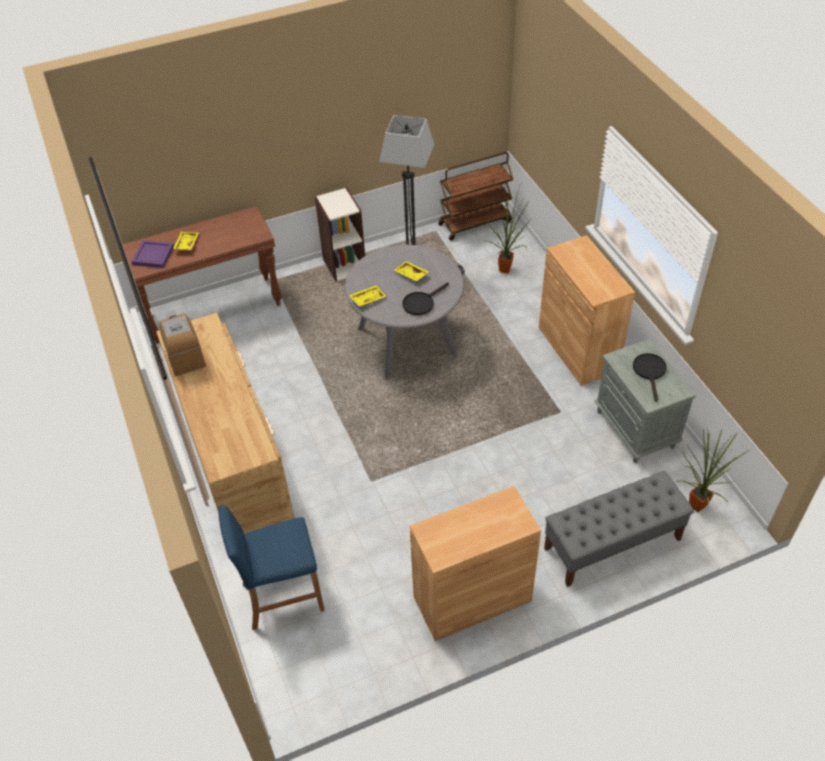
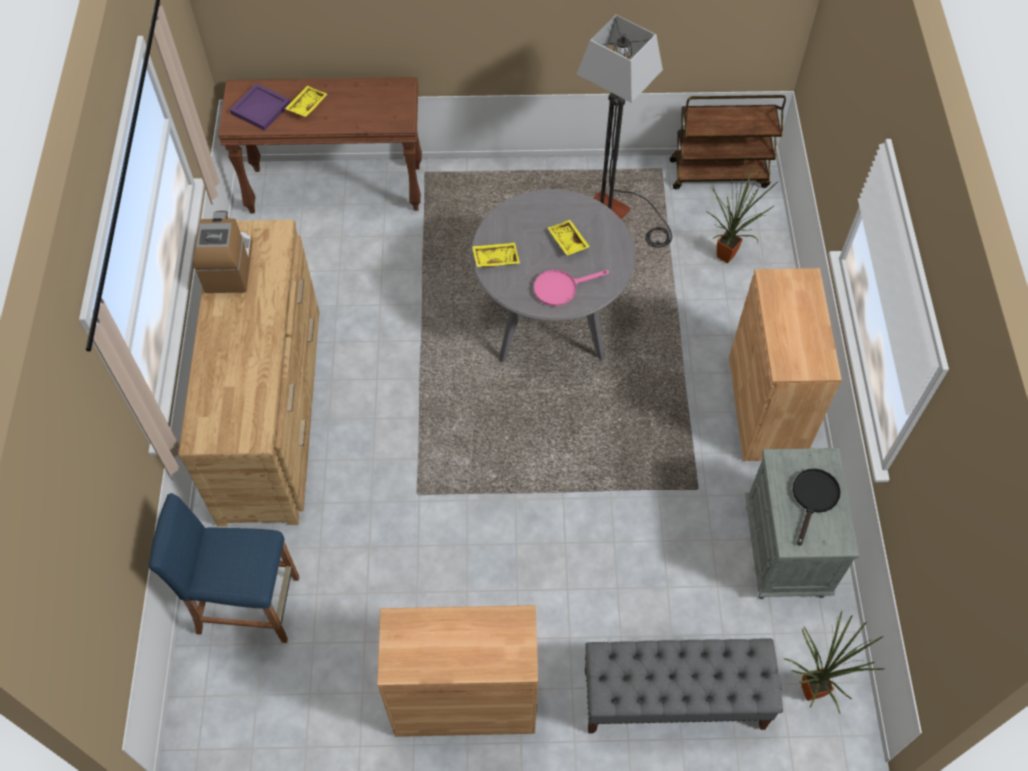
camera: 20 degrees right, 10 degrees up
bookcase [315,187,365,281] -> none
black frying pan [403,282,449,315] -> pink frying pan [534,270,609,306]

